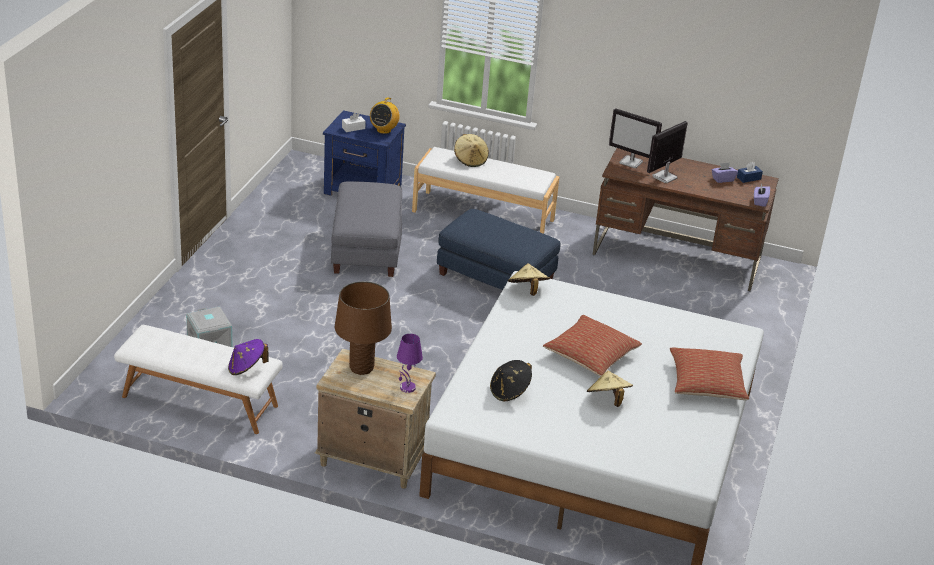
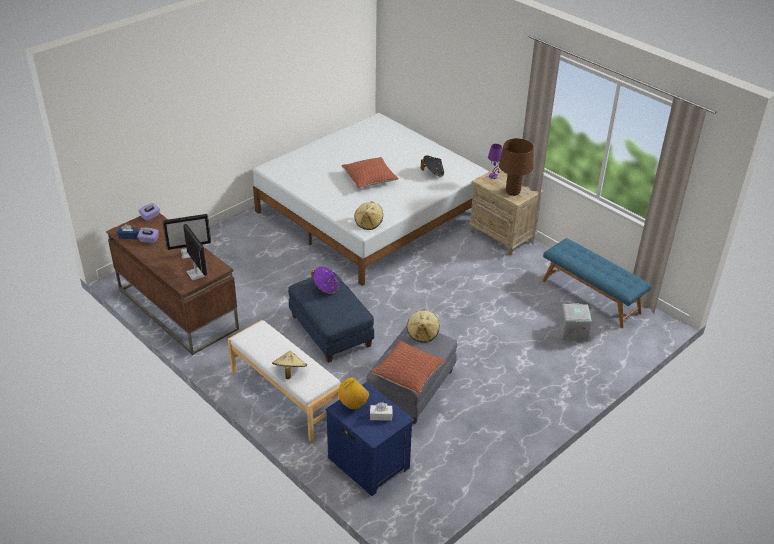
camera: 150 degrees left, 5 degrees up
white bench [114,325,283,434] -> blue bench [542,238,651,328]
purple hat [228,339,269,375] -> purple hat moved to [311,267,339,295]
beige hat [587,370,633,407] -> beige hat moved to [407,309,440,343]
pillow [670,347,749,400] -> pillow moved to [370,340,446,394]

